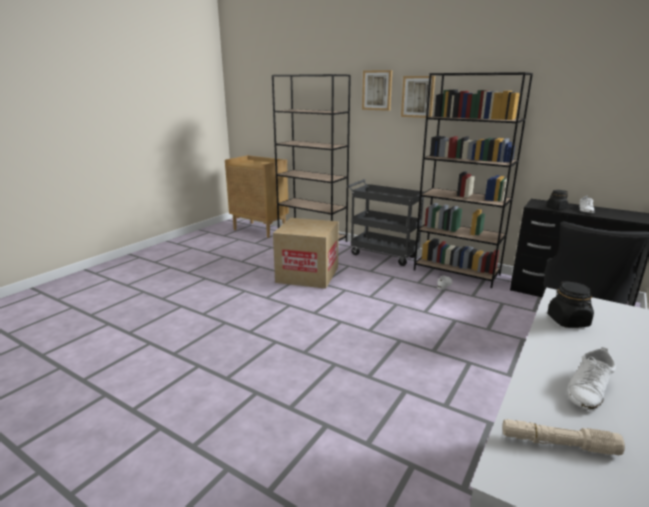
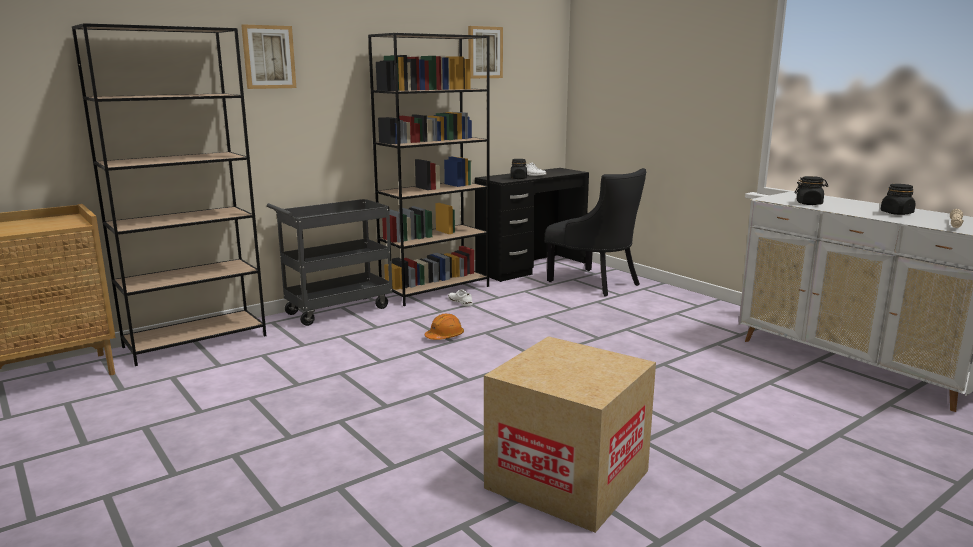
camera: 70 degrees left, 5 degrees down
cardboard box [273,218,339,289] -> cardboard box moved to [484,336,656,533]
picture [401,76,435,118] -> picture moved to [468,26,503,78]
white shoe [567,347,616,411] -> black jar [881,184,916,215]
none -> orange hard hat [425,314,464,340]

